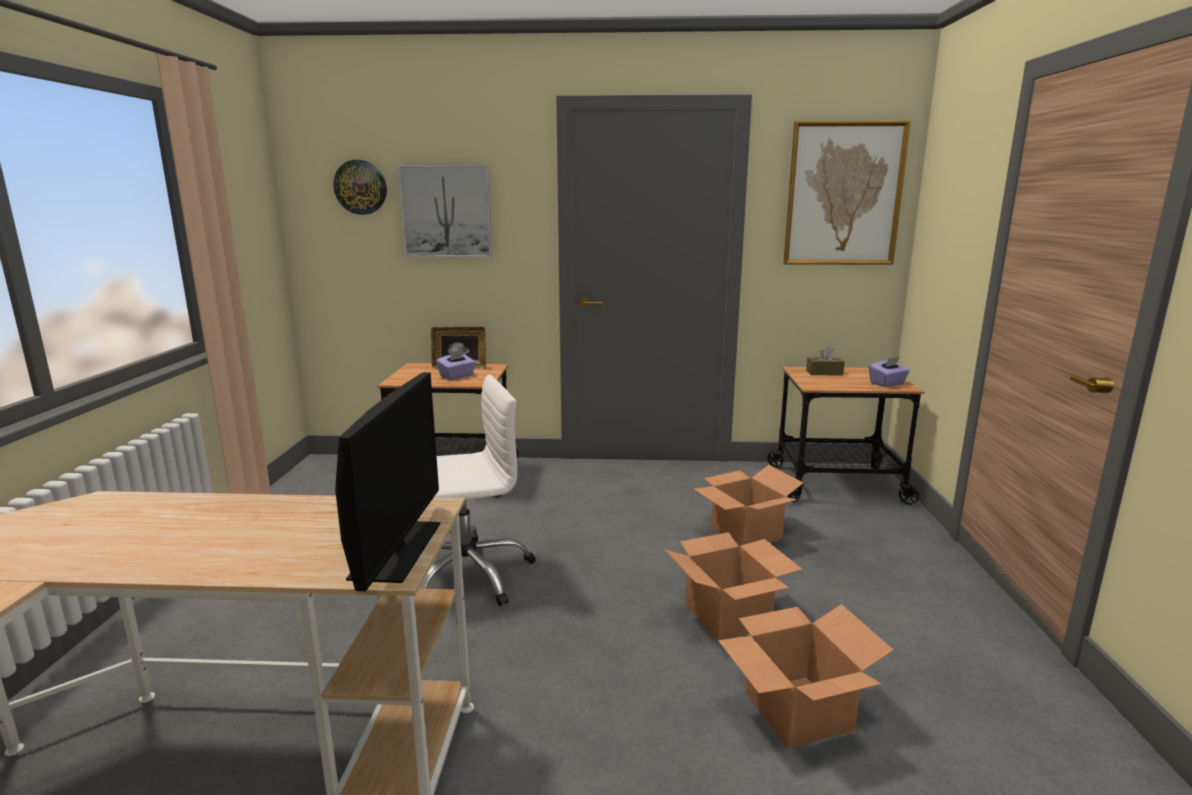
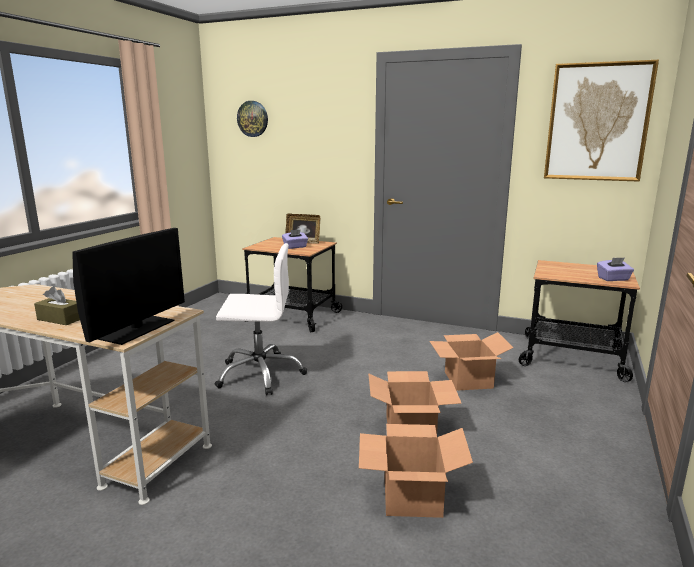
camera: 20 degrees right, 0 degrees up
picture [398,165,492,257] -> none
brown tissue box [806,346,845,376] -> brown tissue box moved to [34,286,80,325]

